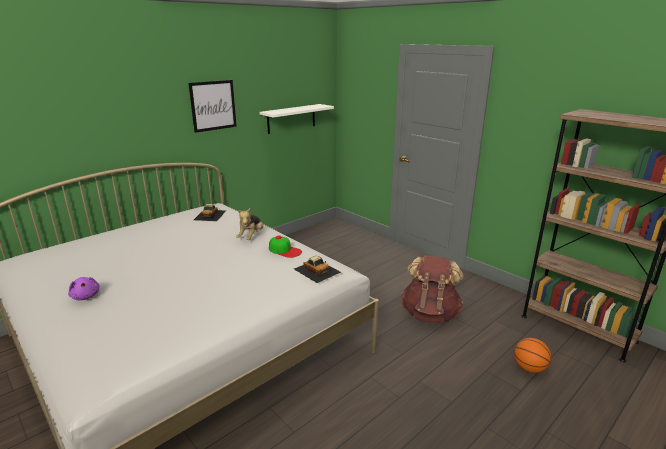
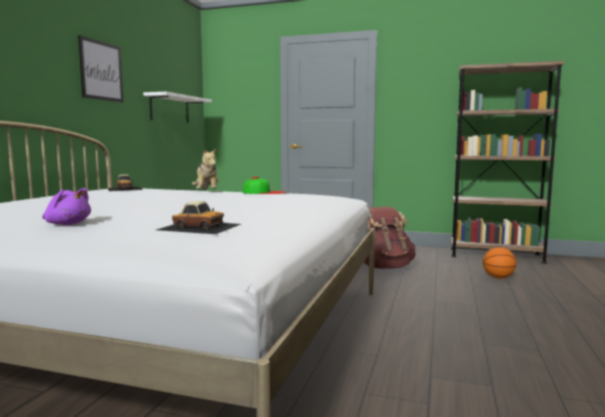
camera: 30 degrees left, 15 degrees down
toy car [294,256,341,283] -> toy car moved to [156,201,241,234]

